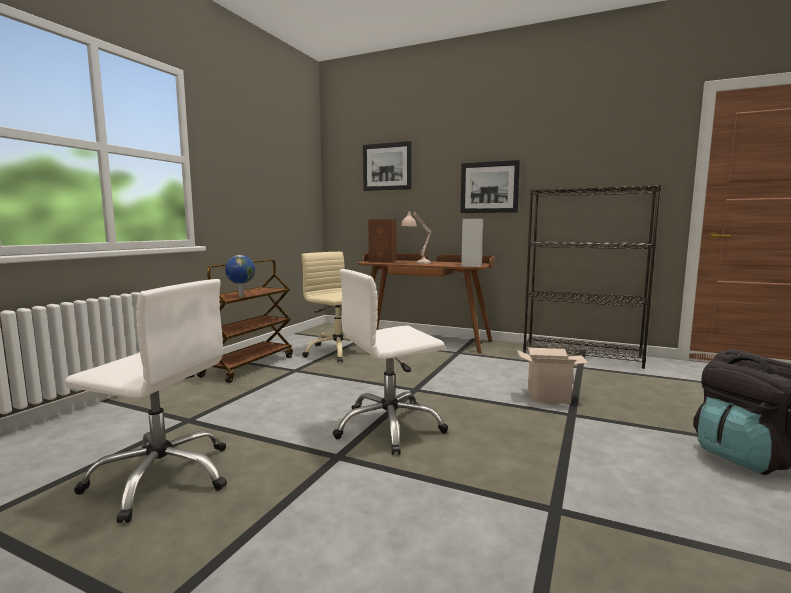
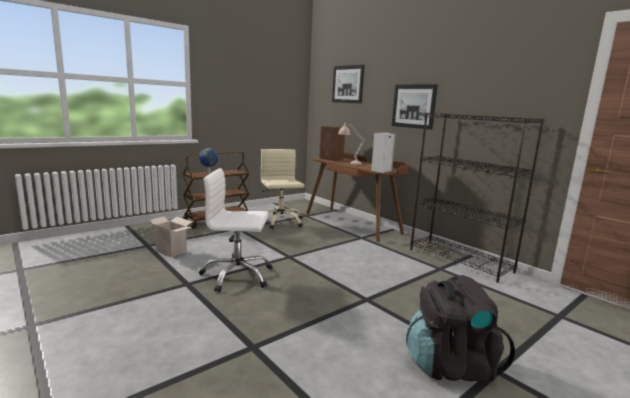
camera: 25 degrees right, 5 degrees up
white office chair [65,279,227,523] -> none
cardboard box [517,348,588,404] -> cardboard box moved to [148,217,192,257]

